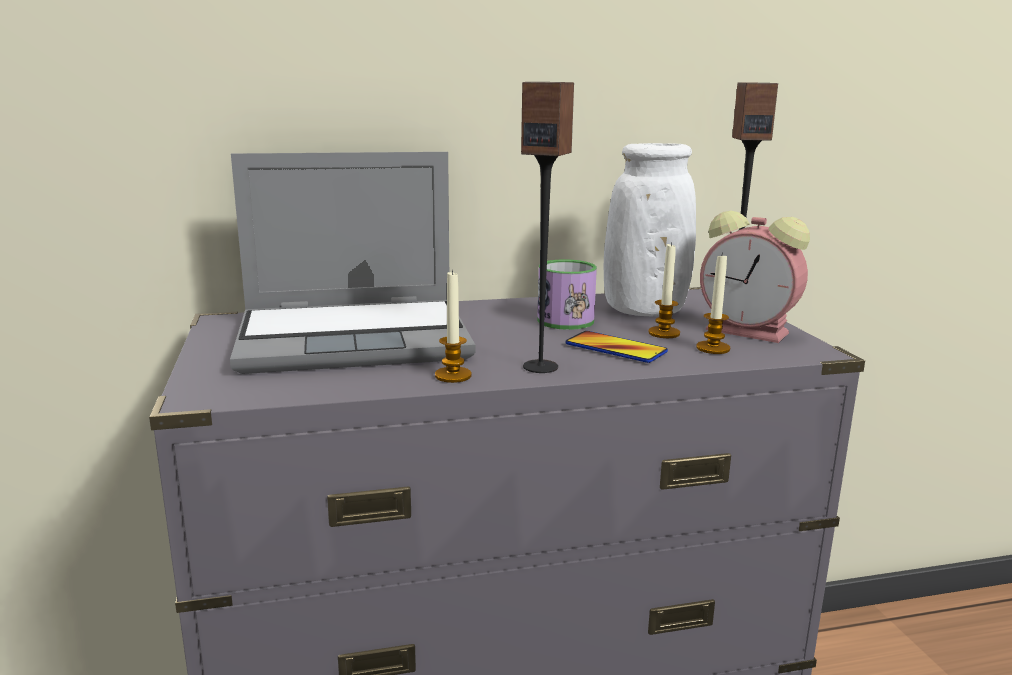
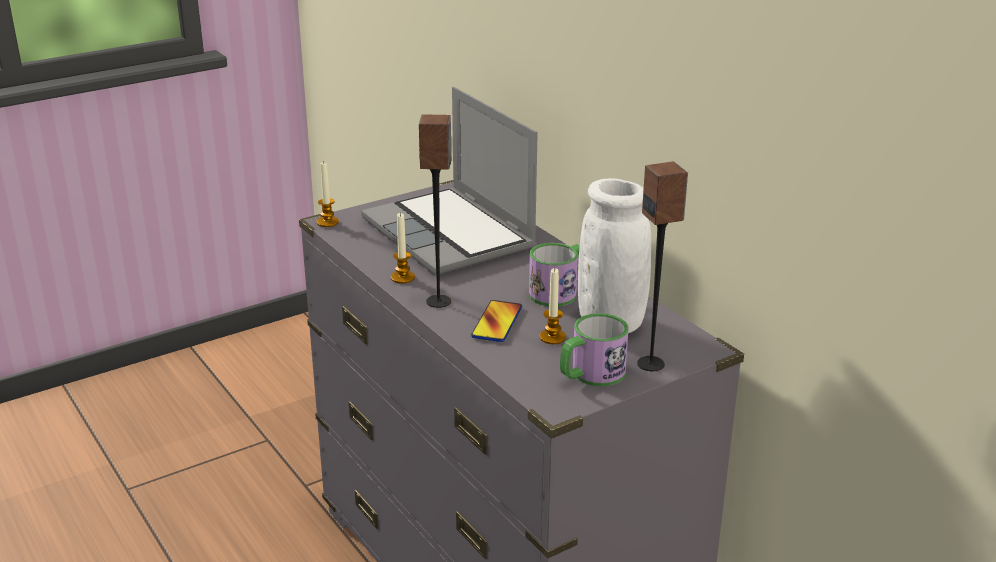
camera: 70 degrees right, 10 degrees up
candle [696,252,730,354] -> candle moved to [317,161,339,227]
alarm clock [700,211,810,343] -> mug [560,313,629,386]

